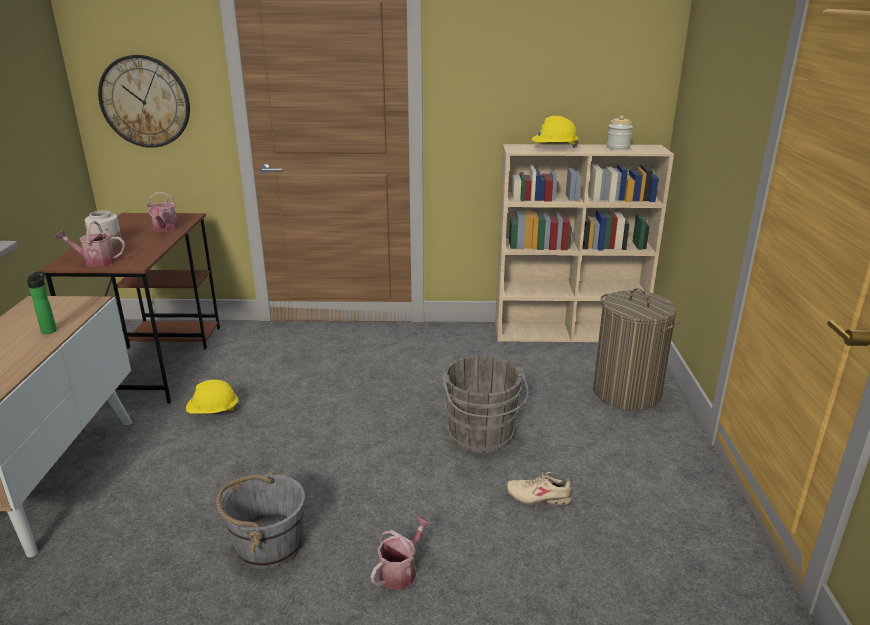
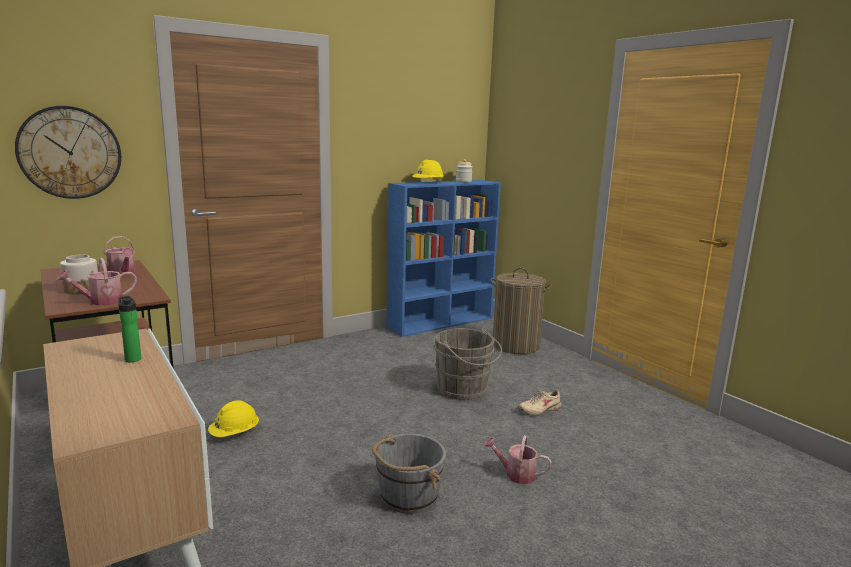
camera: 35 degrees left, 10 degrees down
watering can [370,516,432,589] -> watering can turned 75 degrees counterclockwise [484,435,552,484]
beige bookcase [495,144,674,342] -> blue bookcase [387,180,501,337]

